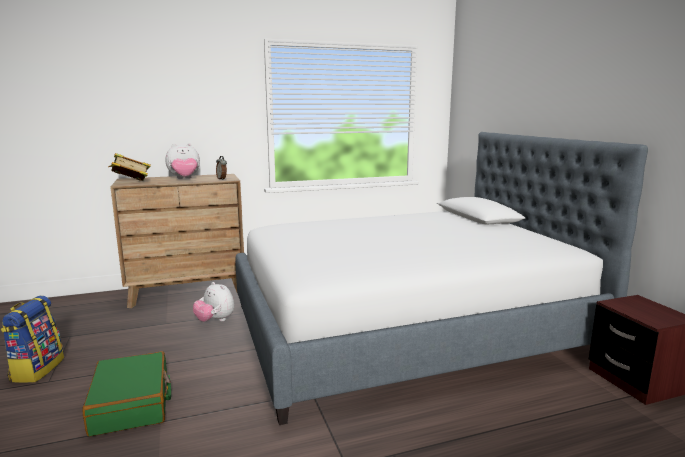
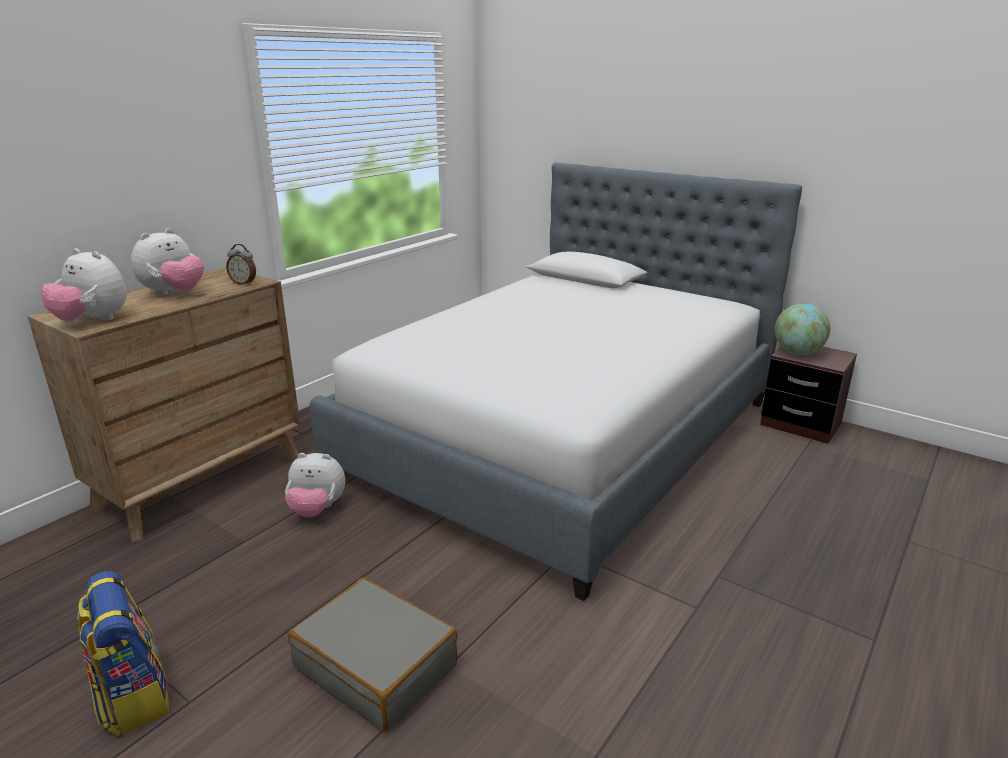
camera: 35 degrees left, 10 degrees up
green suitcase [82,351,171,437] -> grey suitcase [288,578,458,732]
book [108,153,151,181] -> plush toy [41,248,127,321]
none -> globe [775,304,830,355]

